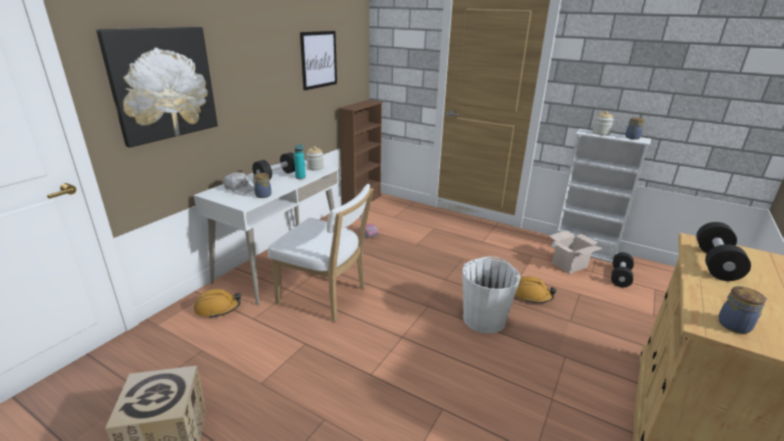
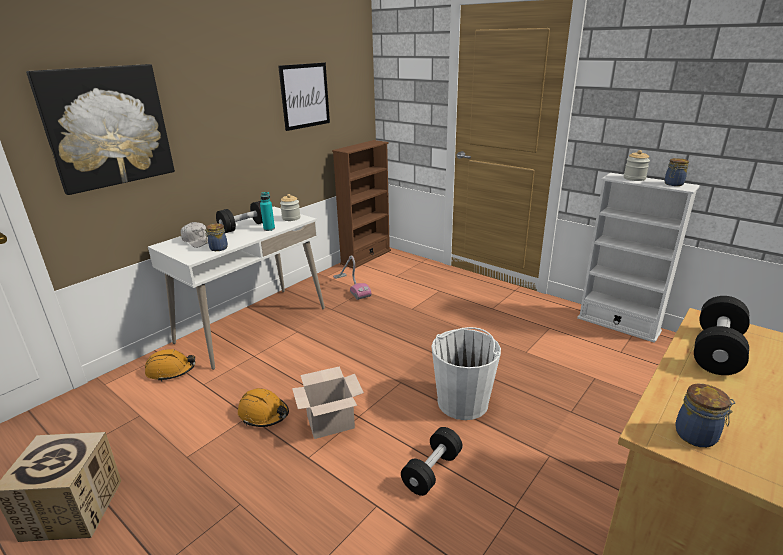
camera: 10 degrees right, 0 degrees up
white chair [268,184,373,322] -> none
orange hard hat [515,277,557,303] -> orange hard hat moved to [238,388,289,427]
cardboard box [549,231,603,274] -> cardboard box moved to [292,366,364,439]
black dumbbell [611,252,634,288] -> black dumbbell moved to [401,427,463,496]

